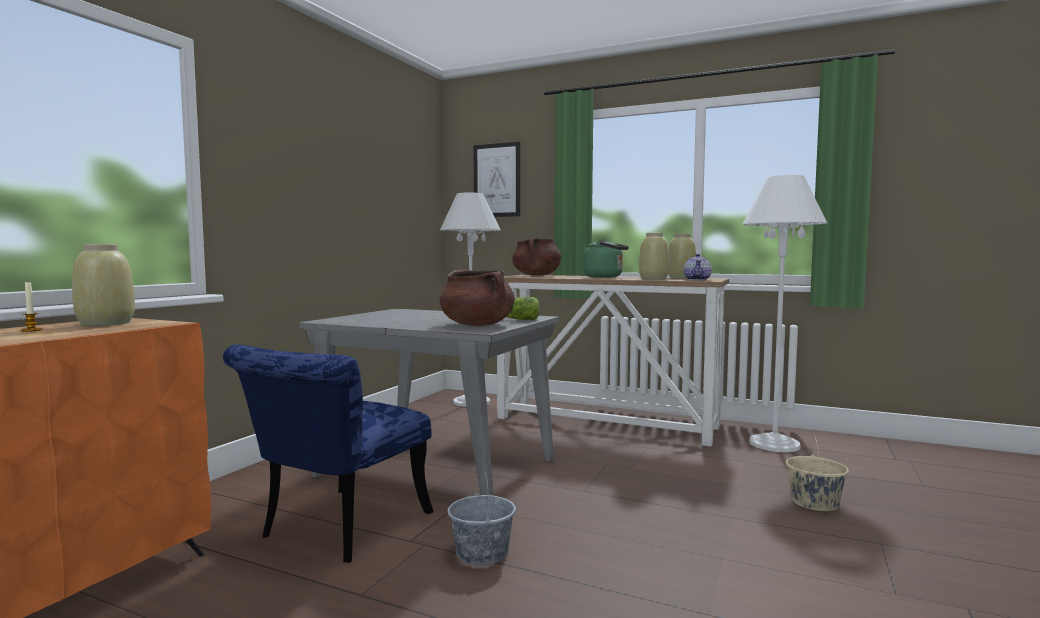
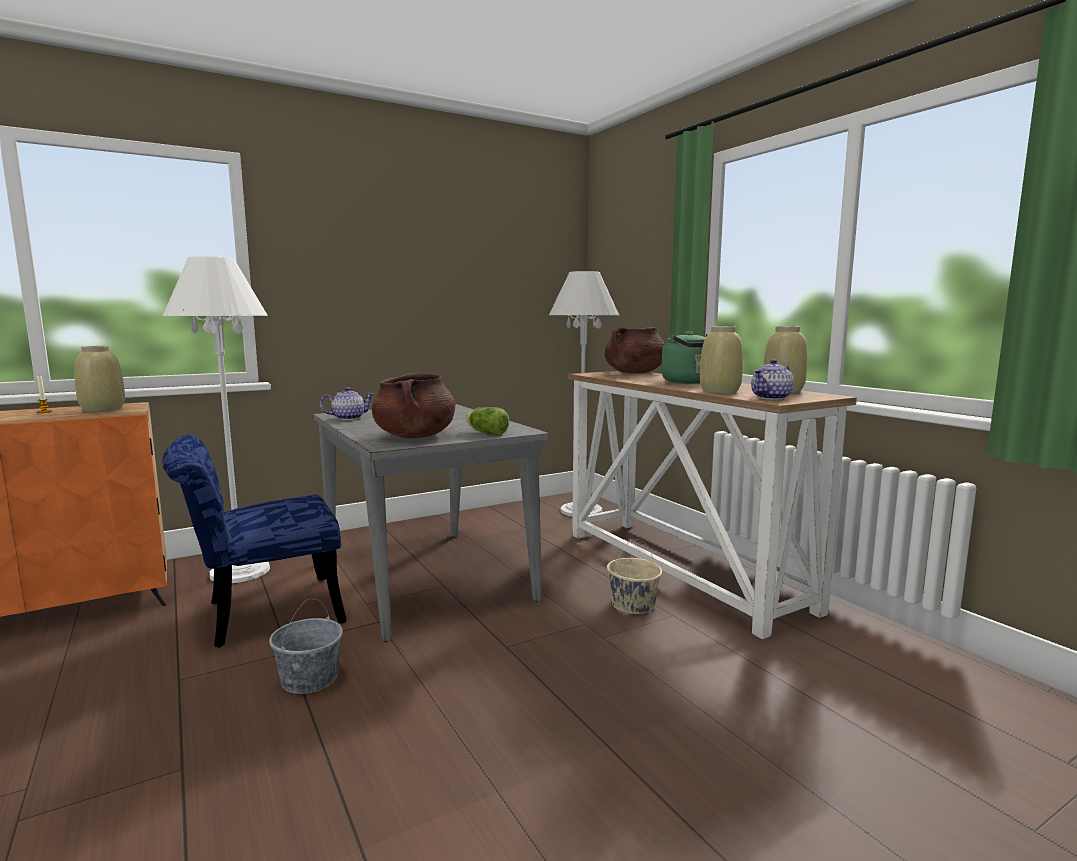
camera: 35 degrees right, 5 degrees up
picture [473,142,520,217] -> none
white floor lamp [742,175,827,452] -> white floor lamp moved to [163,256,270,583]
beige bucket [786,435,849,511] -> beige bucket moved to [607,539,662,614]
none -> teapot [320,387,374,420]

